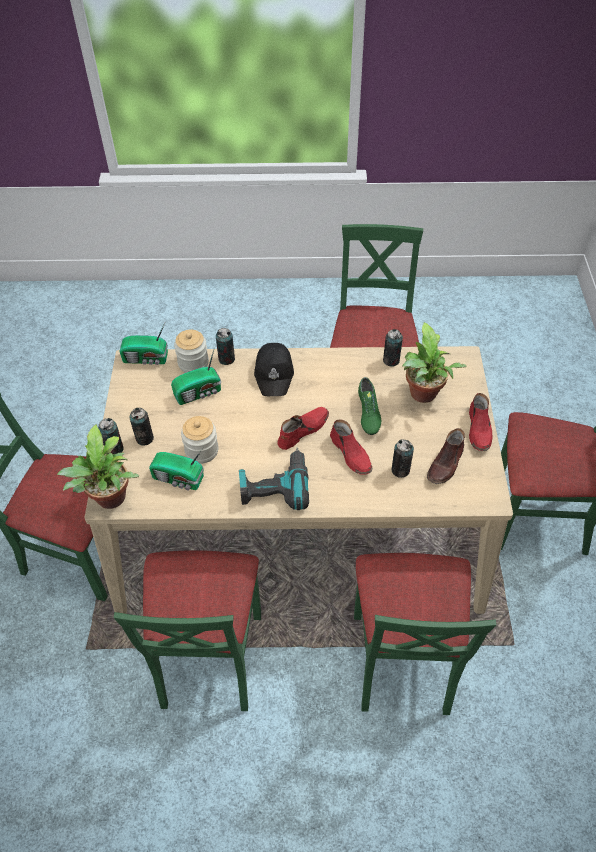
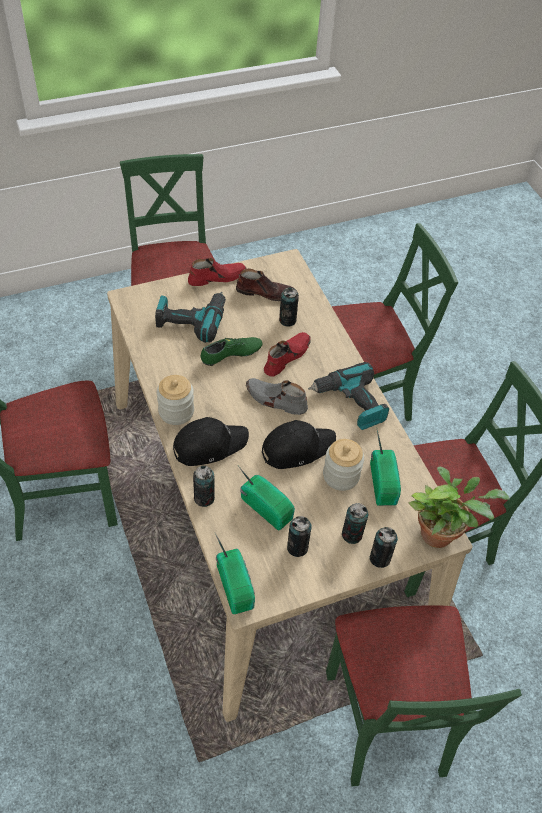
camera: 115 degrees left, 0 degrees up
jar [174,330,209,373] -> jar moved to [157,375,194,425]
red shoe [278,407,329,450] -> grey shoe [246,378,308,415]
can [383,329,403,367] -> can moved to [287,516,312,557]
potted plant [402,322,467,403] -> power drill [155,292,226,343]
none -> black cap [262,420,336,469]

